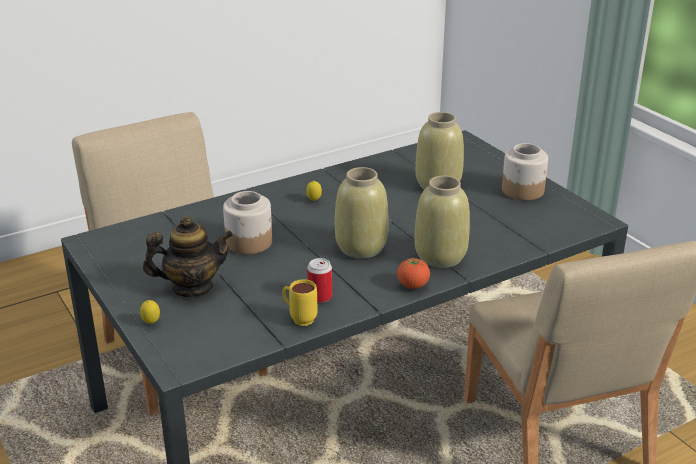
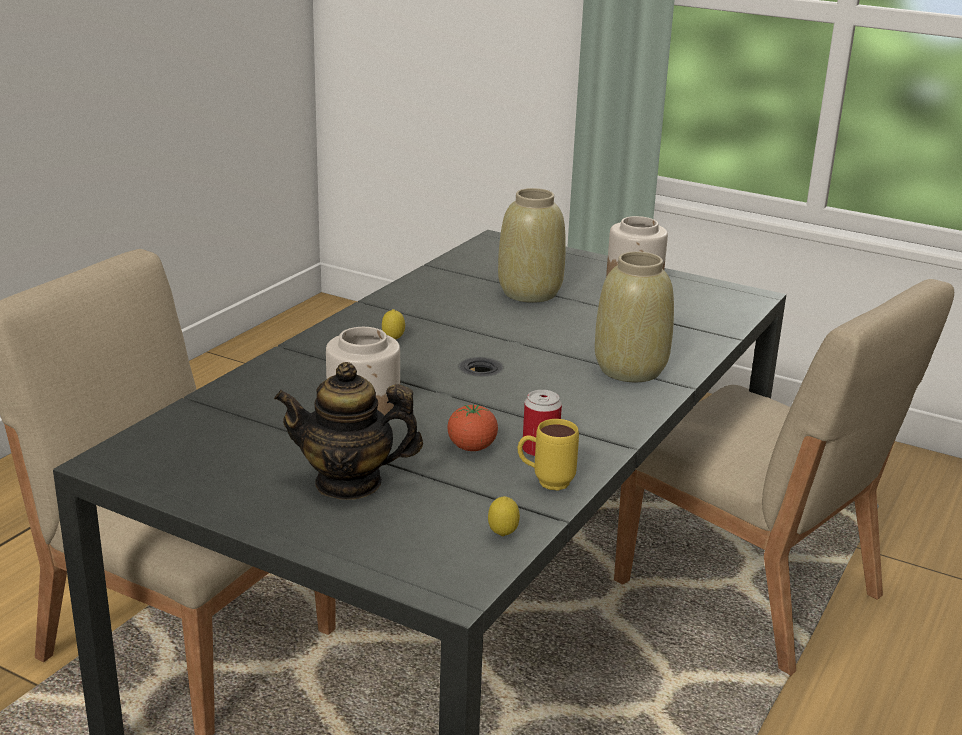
camera: 30 degrees left, 5 degrees down
lemon [140,300,160,324] -> lemon moved to [488,496,520,536]
teapot [143,216,233,298] -> teapot turned 135 degrees counterclockwise [274,362,423,500]
beige vase [335,167,388,258] -> none
tomato [397,258,430,289] -> tomato moved to [447,404,498,451]

